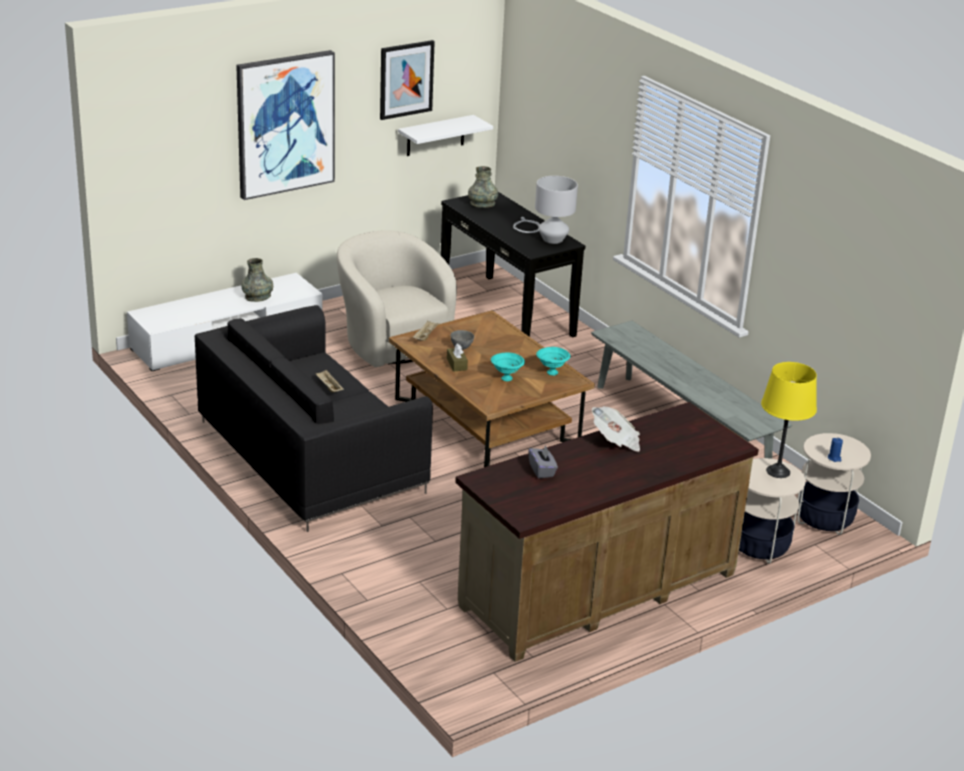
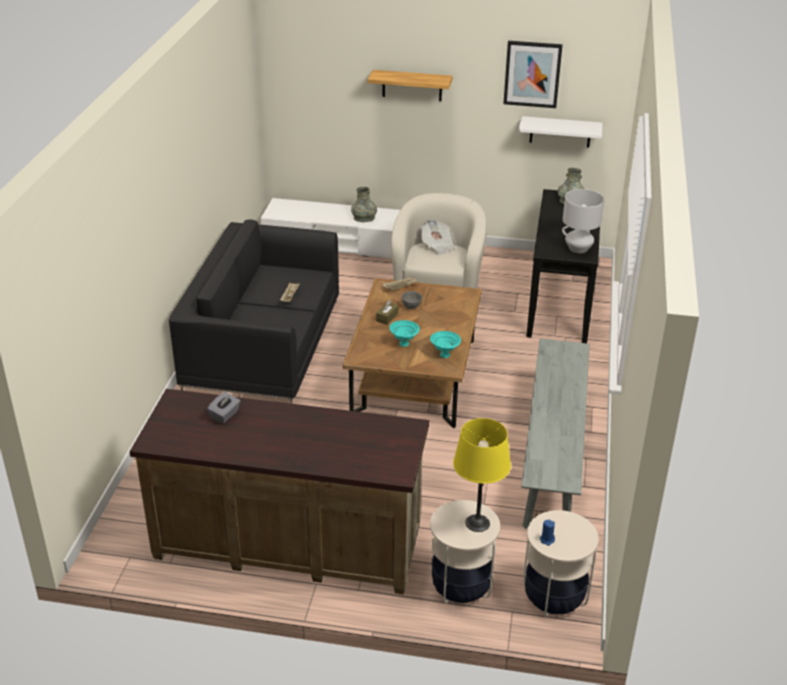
camera: 45 degrees right, 5 degrees up
picture [236,50,335,200] -> shelf [368,70,453,101]
newspaper [592,406,640,452] -> newspaper moved to [420,219,455,255]

